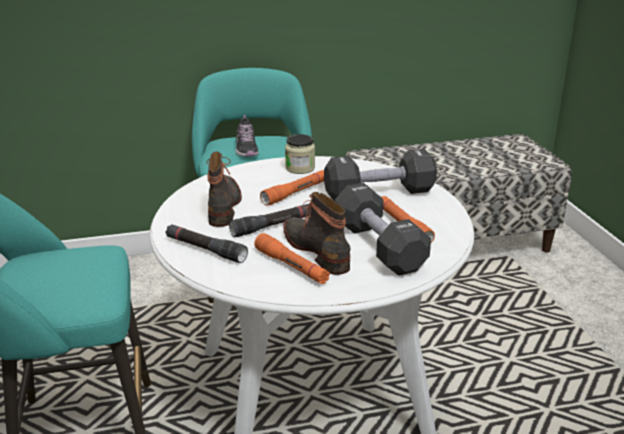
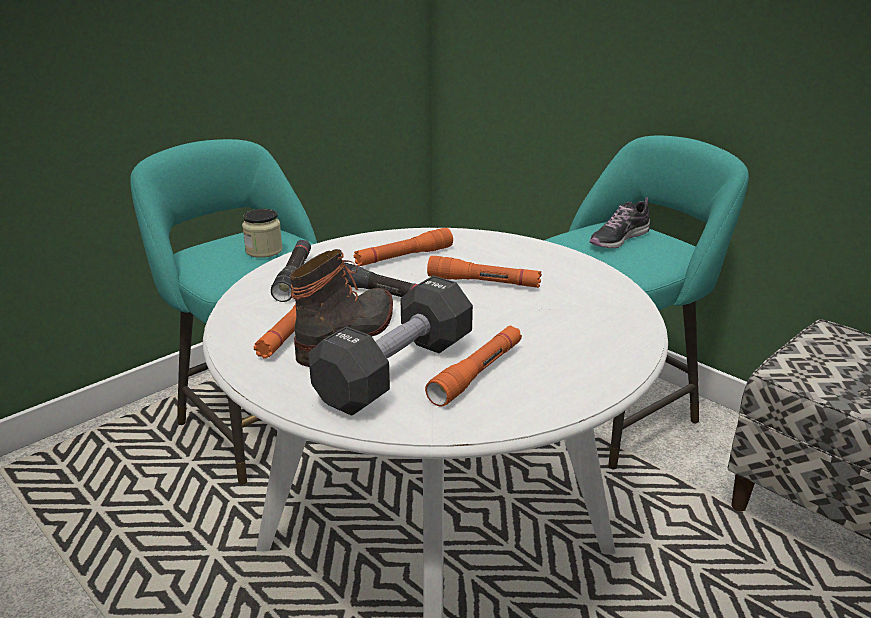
camera: 60 degrees right, 0 degrees up
boot [206,152,242,227] -> orange flashlight [354,228,453,266]
jar [285,134,315,174] -> jar moved to [242,209,283,258]
black dumbbell [324,149,437,201] -> none

